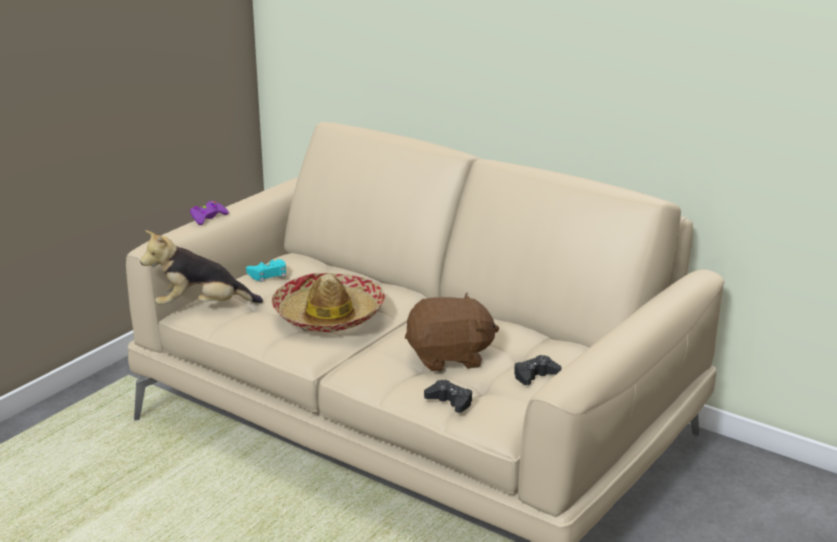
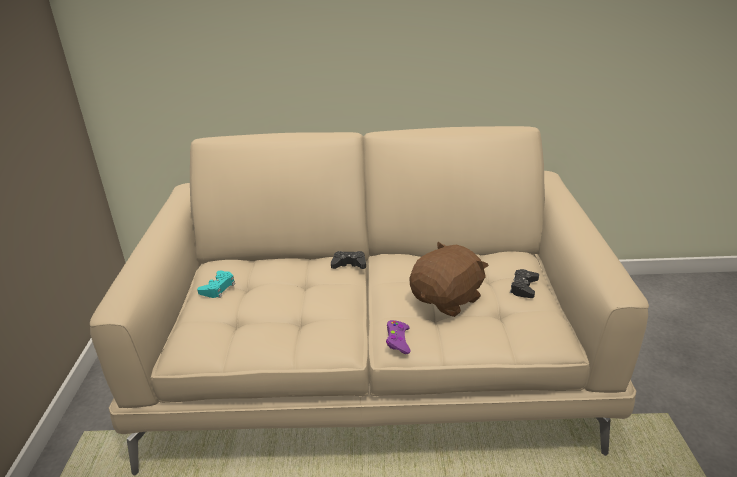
camera: 35 degrees left, 5 degrees up
plush toy [140,230,263,305] -> none
purple game controller [190,201,229,225] -> purple game controller moved to [386,320,411,354]
hat [272,272,385,332] -> none
black game controller [424,380,472,413] -> black game controller moved to [331,251,366,269]

